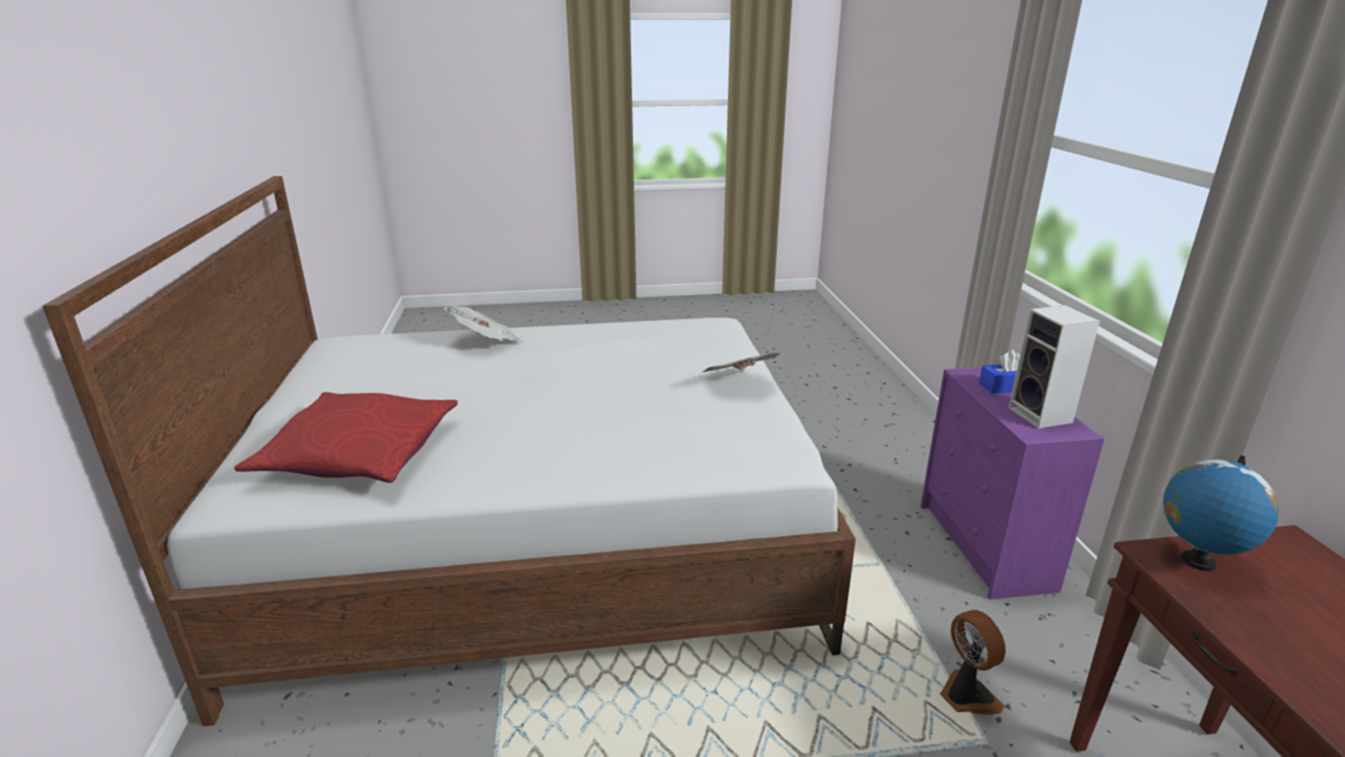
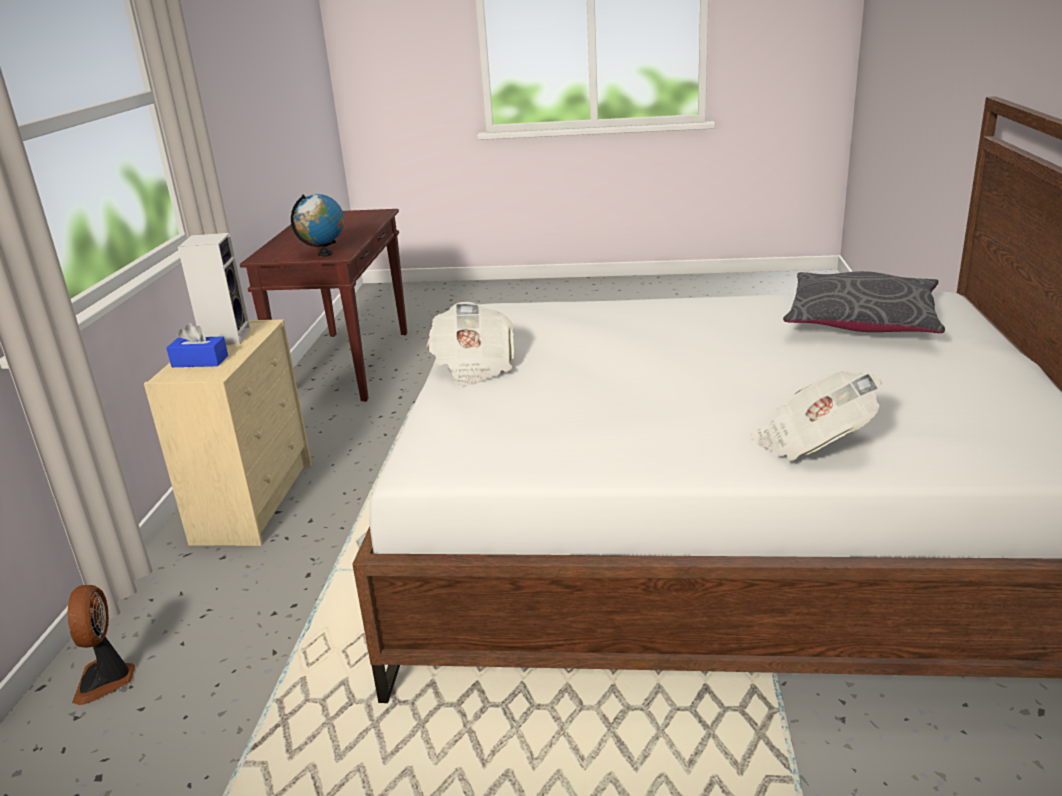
camera: 165 degrees left, 0 degrees up
red pillow [234,392,458,483] -> grey pillow [783,271,945,333]
purple dresser [920,367,1105,600] -> beige dresser [144,319,312,546]
fan [940,610,1006,715] -> fan moved to [68,585,135,705]

